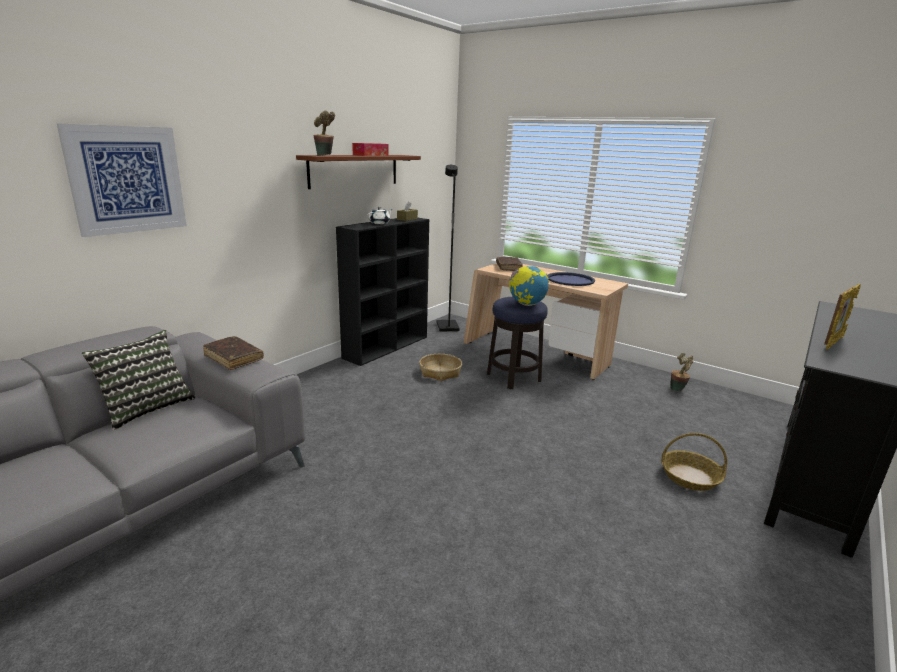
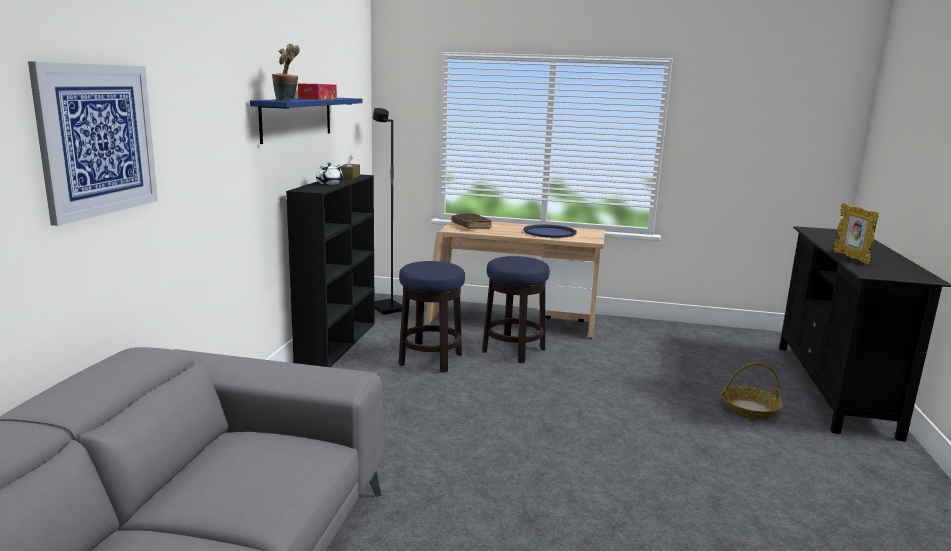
camera: 25 degrees left, 5 degrees down
pillow [82,330,195,430] -> none
brown book [203,336,264,370] -> none
brown shelf [296,155,421,189] -> blue shelf [250,98,363,144]
basket [419,354,462,381] -> stool [399,261,465,372]
globe [509,266,549,306] -> none
potted plant [670,353,693,391] -> none
picture frame [824,283,861,349] -> picture frame turned 150 degrees clockwise [833,203,879,264]

